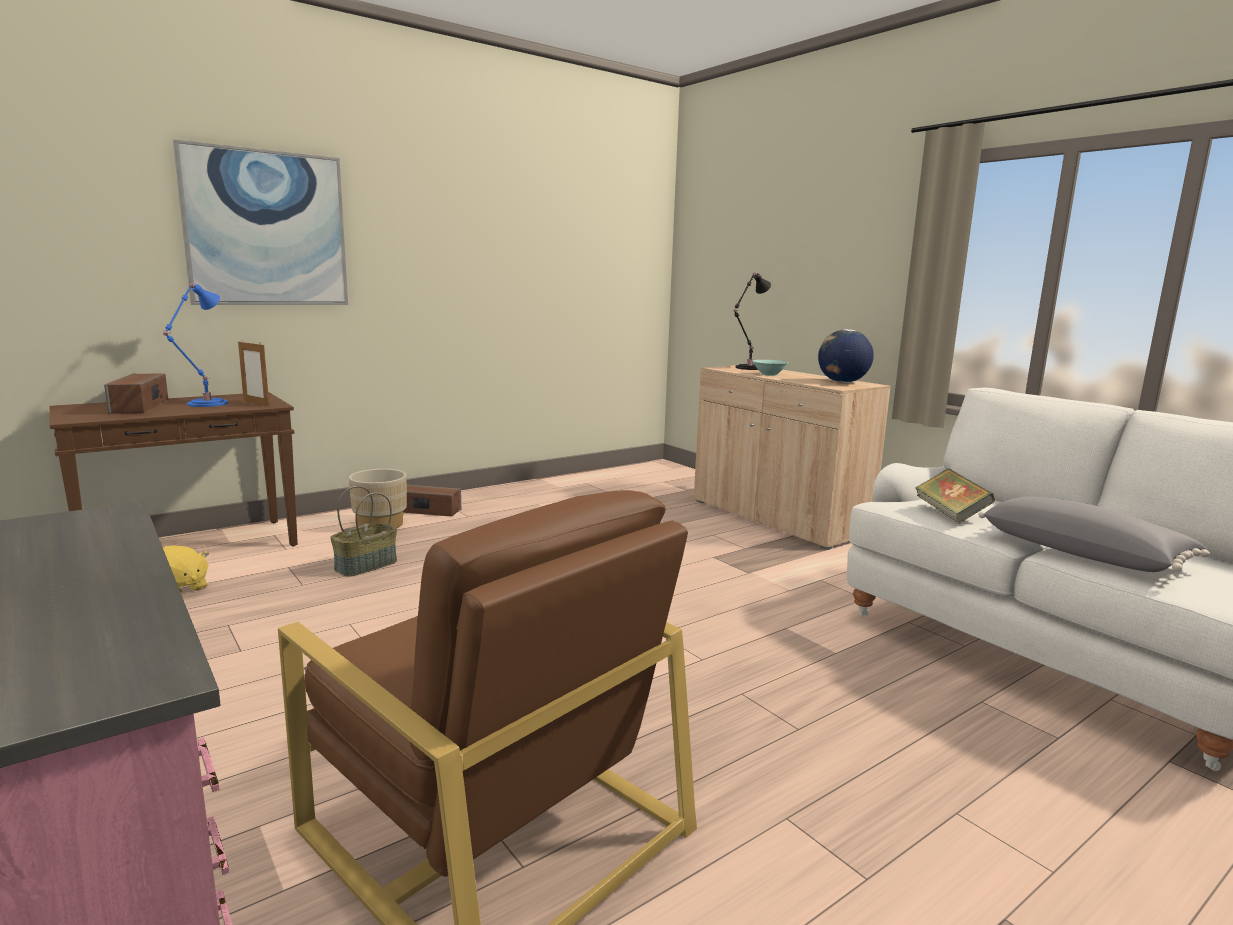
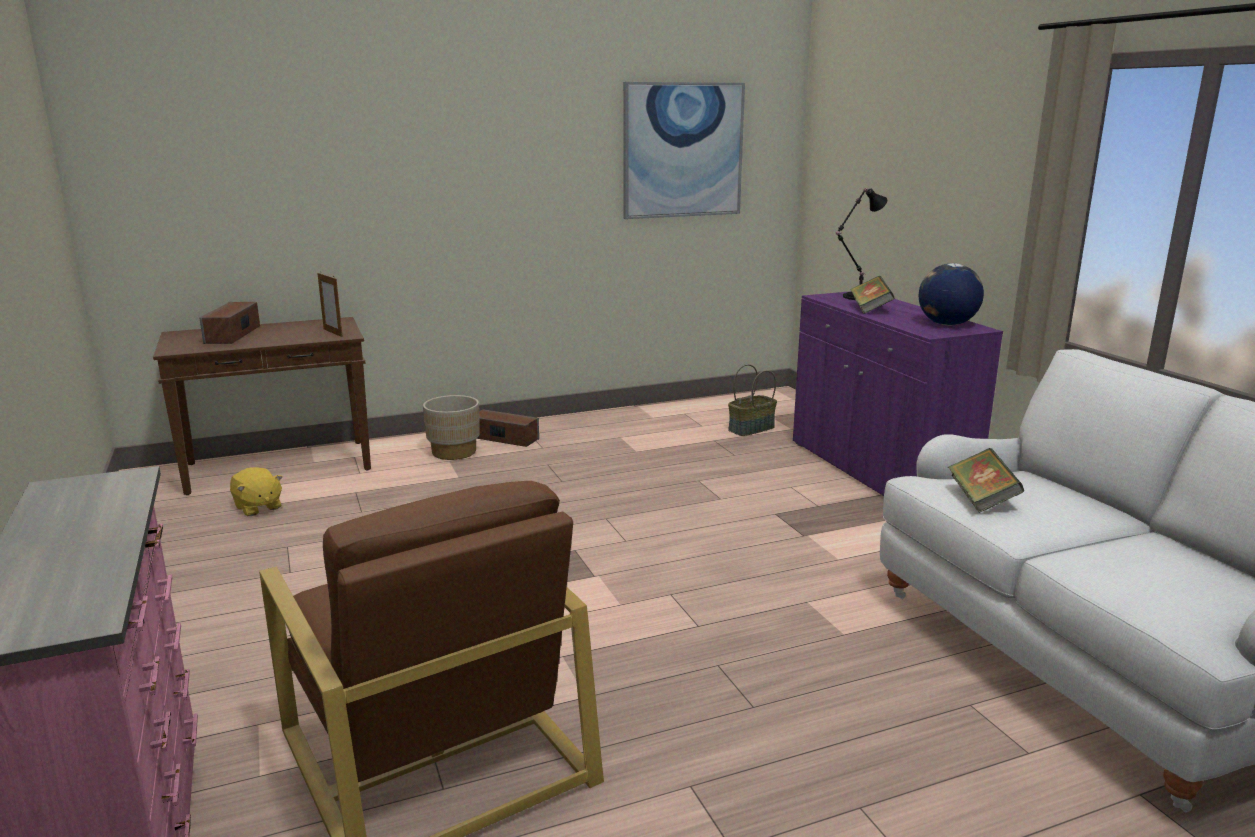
camera: 15 degrees right, 5 degrees up
blue table lamp [163,283,228,407] -> none
picture [173,140,348,305] -> picture moved to [623,82,745,219]
basket [330,486,397,577] -> basket moved to [728,364,777,436]
beige cabinet [694,365,891,550] -> purple cabinet [793,291,1003,496]
turquoise bowl [753,360,788,376] -> book [850,276,895,314]
grey pillow [978,496,1210,572] -> none

